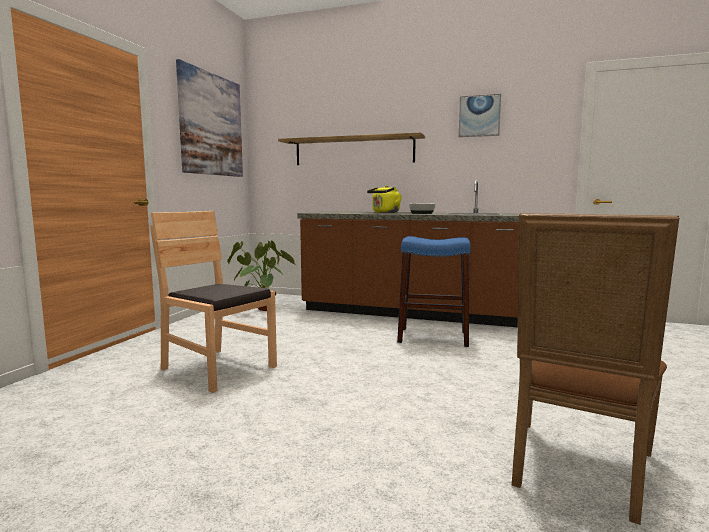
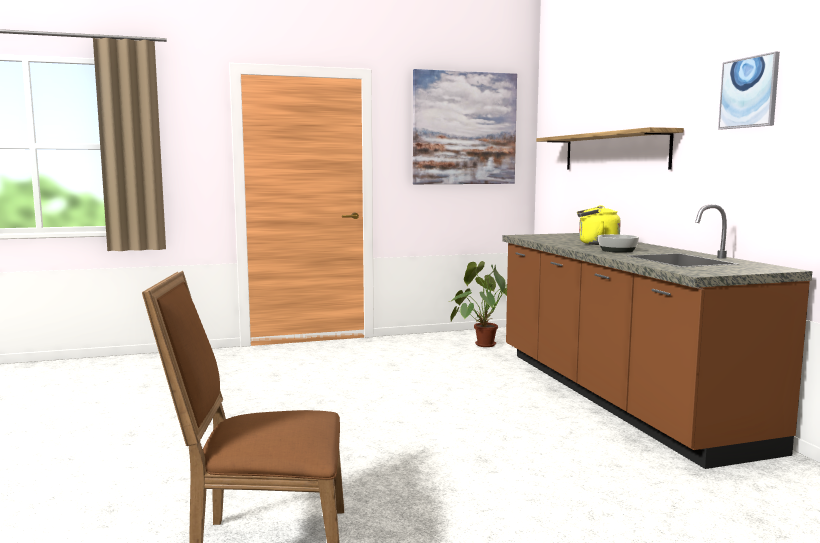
camera: 55 degrees right, 0 degrees up
brown chair [150,211,277,393] -> none
blue stool [397,236,471,347] -> none

